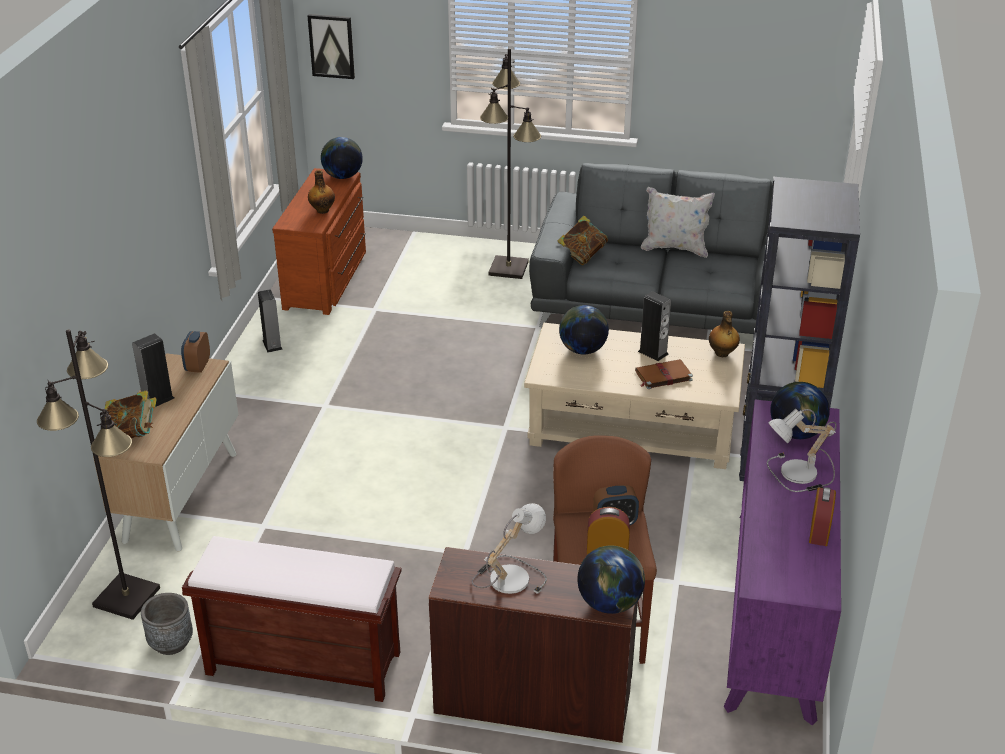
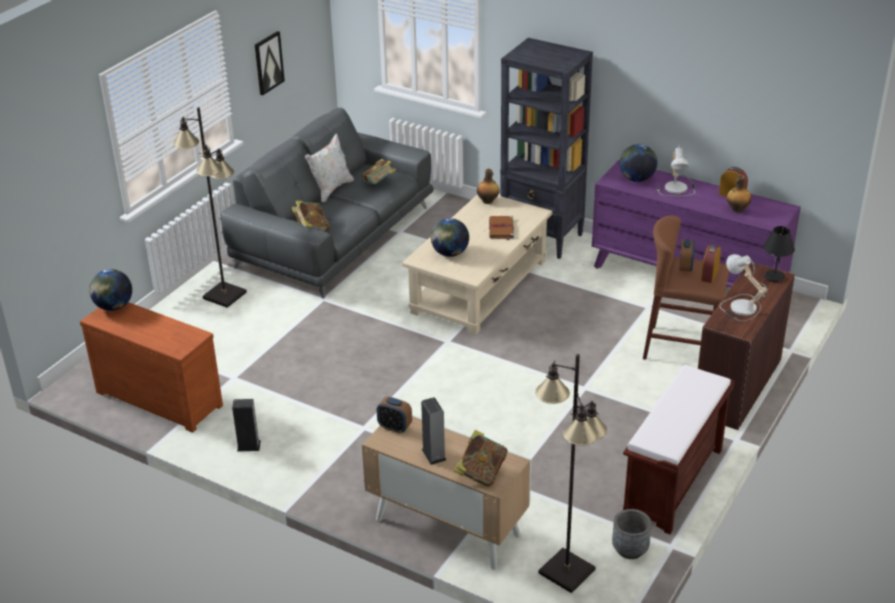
camera: 70 degrees left, 0 degrees up
picture [307,14,355,79] -> picture moved to [255,31,285,95]
bottle [308,170,335,214] -> bottle moved to [727,175,751,212]
globe [577,545,645,614] -> black table lamp [763,226,795,282]
speaker [638,291,671,361] -> none
none -> book [362,159,396,184]

